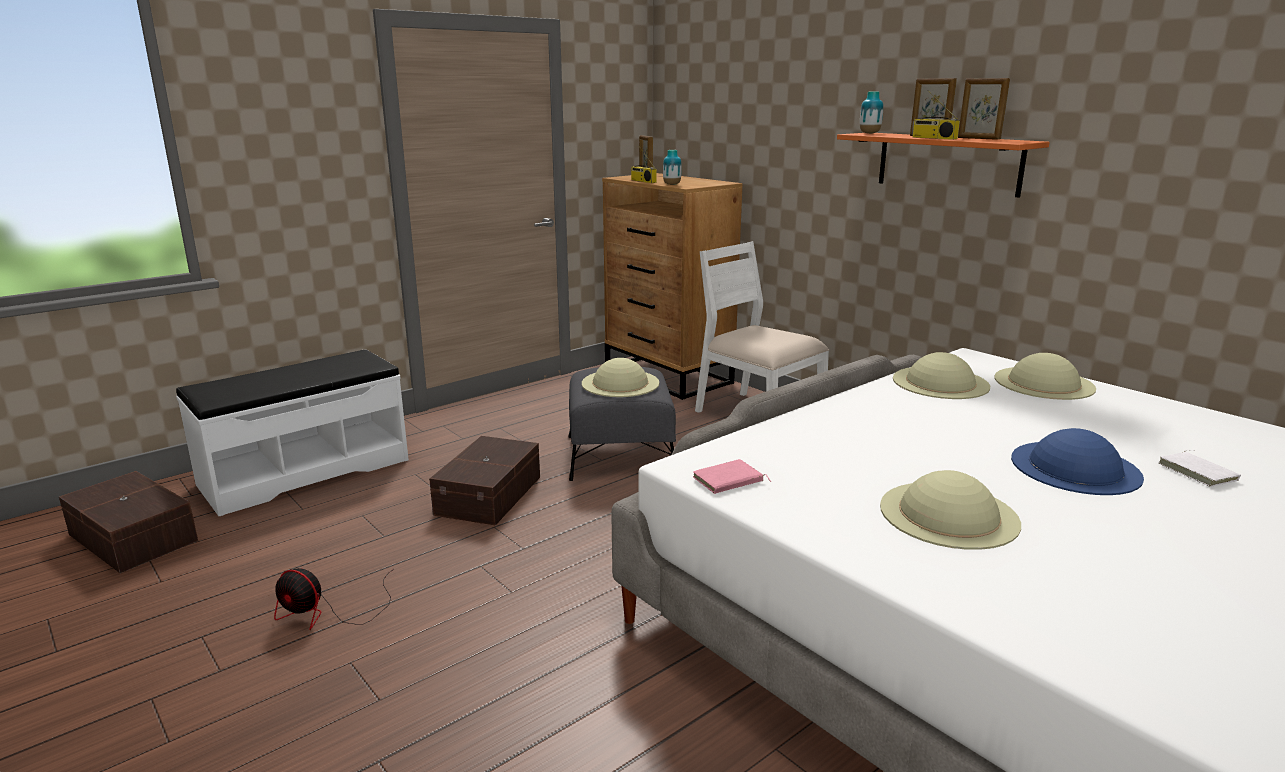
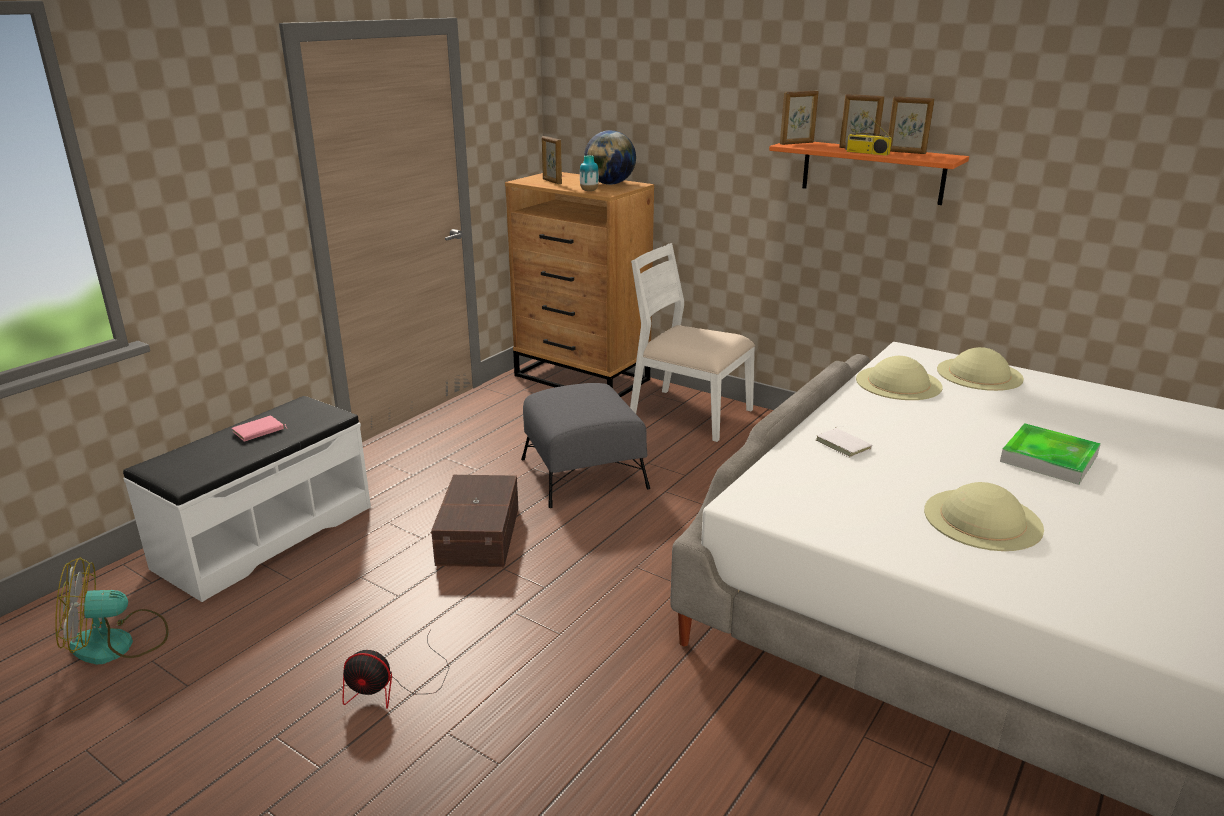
camera: 15 degrees left, 5 degrees up
brown storage box [59,471,198,573] -> fan [55,557,169,664]
beige hat [582,358,659,397] -> none
radio [631,148,657,183] -> none
pink book [693,459,771,494] -> pink book moved to [232,416,288,442]
vase [860,92,883,134] -> picture frame [780,91,819,145]
blue hat [1011,428,1144,495] -> tray [1000,423,1101,485]
white book [1158,450,1241,487] -> white book moved to [816,426,872,458]
none -> globe [584,130,636,185]

